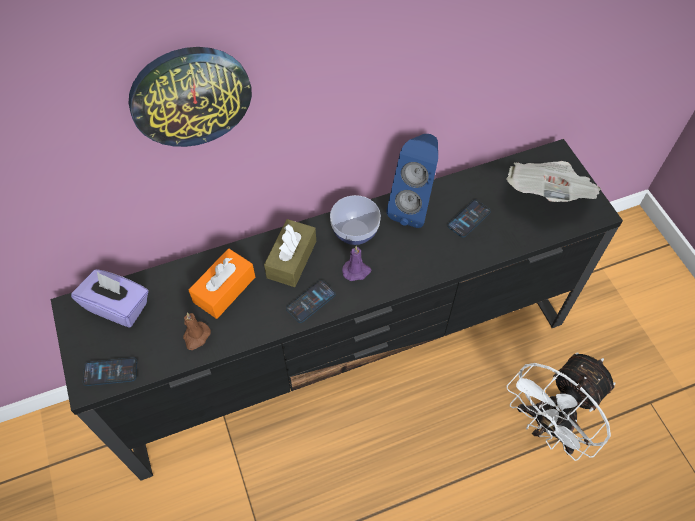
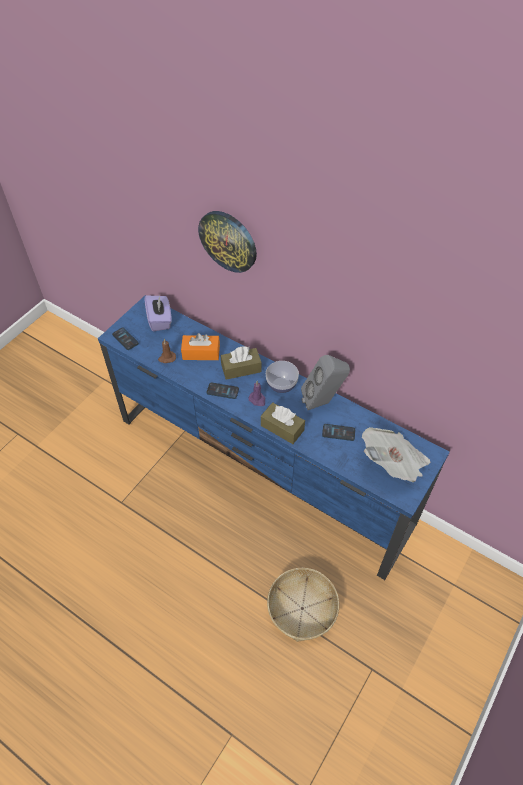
camera: 55 degrees right, 5 degrees down
black tv stand [51,139,623,480] -> blue tv stand [98,295,450,580]
blue speaker [387,134,438,228] -> grey speaker [301,355,350,410]
white fan [507,352,616,461] -> basket [267,568,339,642]
none -> brown tissue box [261,402,305,444]

